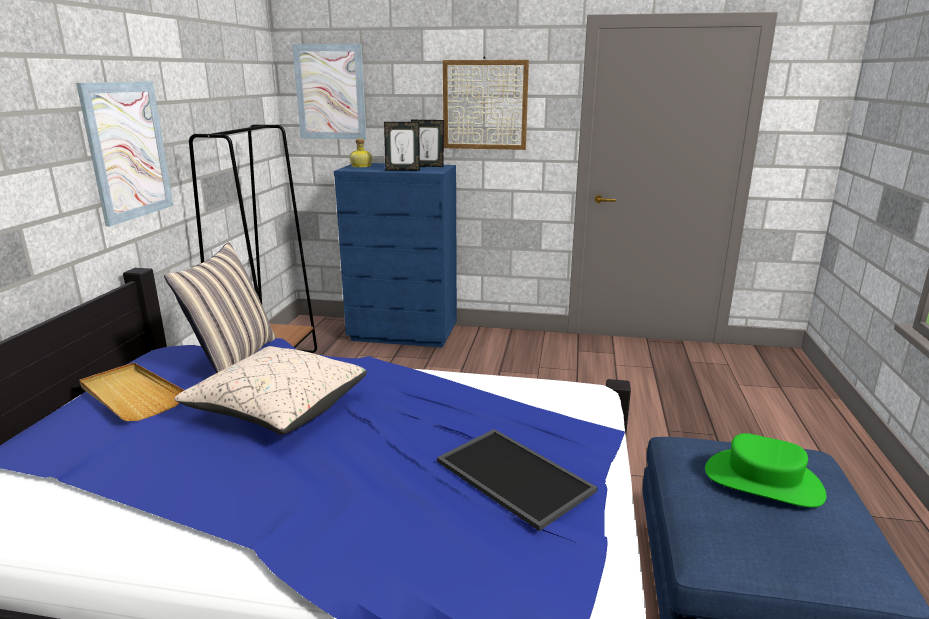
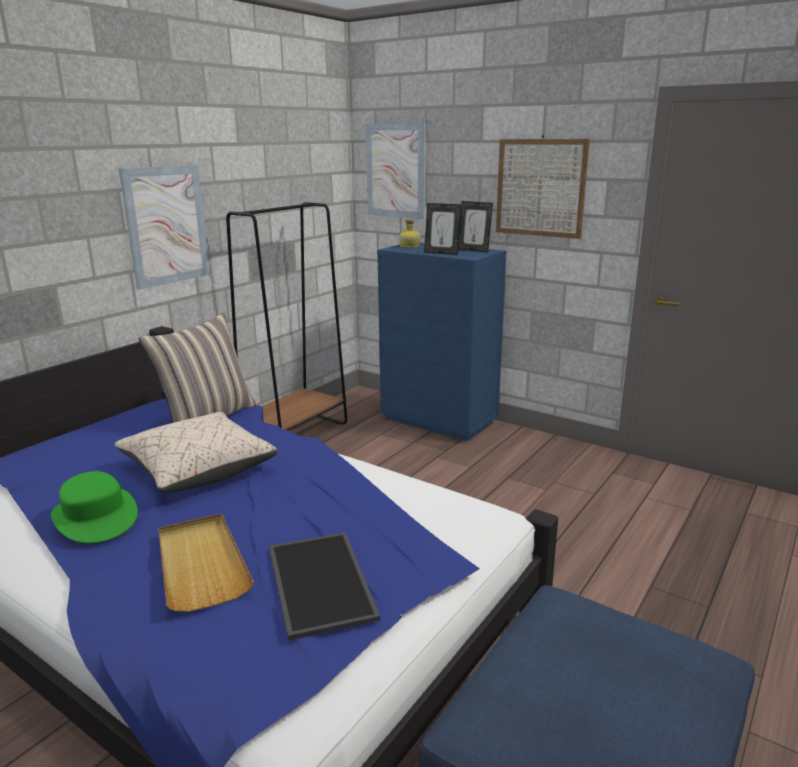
camera: 25 degrees right, 0 degrees up
beige tray [79,363,184,421] -> beige tray moved to [158,514,254,612]
green hat [705,433,826,507] -> green hat moved to [51,471,138,543]

